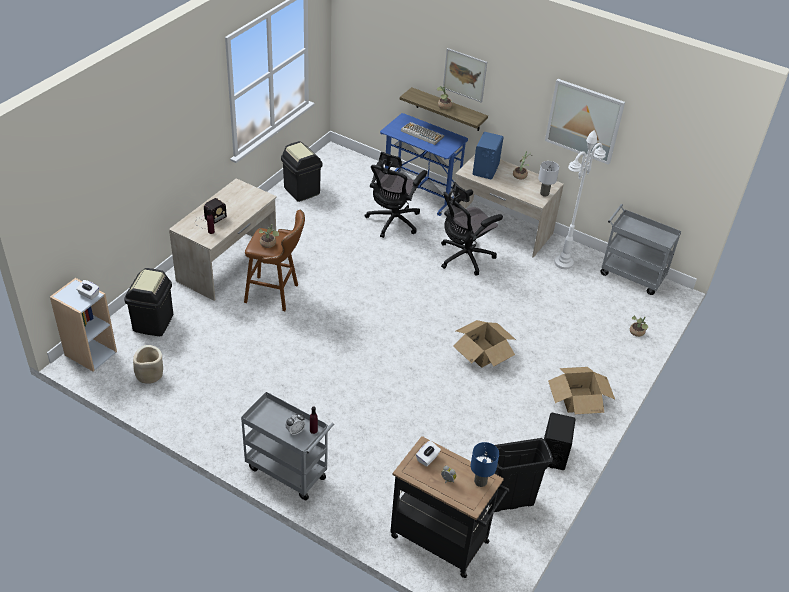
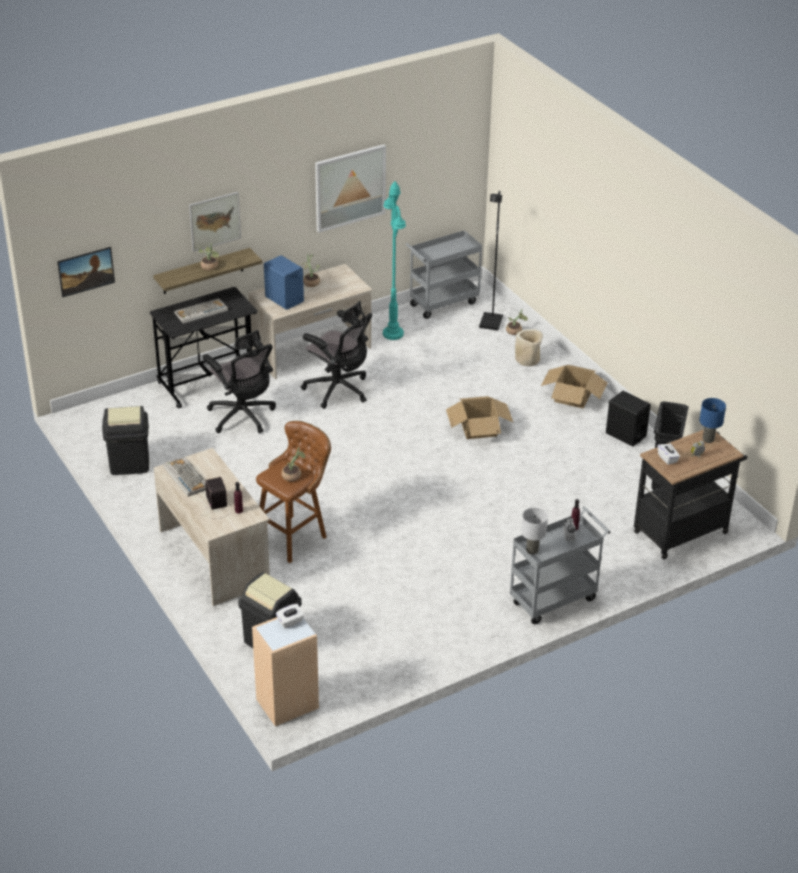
camera: 60 degrees left, 5 degrees down
beige planter [133,345,163,383] -> beige planter moved to [515,329,543,366]
blue desk [380,113,468,216] -> black desk [150,287,258,408]
office chair [441,182,503,275] -> office chair turned 45 degrees counterclockwise [301,301,372,409]
white table lamp [538,161,559,196] -> white table lamp moved to [521,508,548,555]
white floor lamp [554,130,606,269] -> turquoise floor lamp [383,181,406,340]
none -> picture [57,247,115,297]
none -> keyboard [163,457,206,497]
none -> black floor lamp [479,191,503,331]

